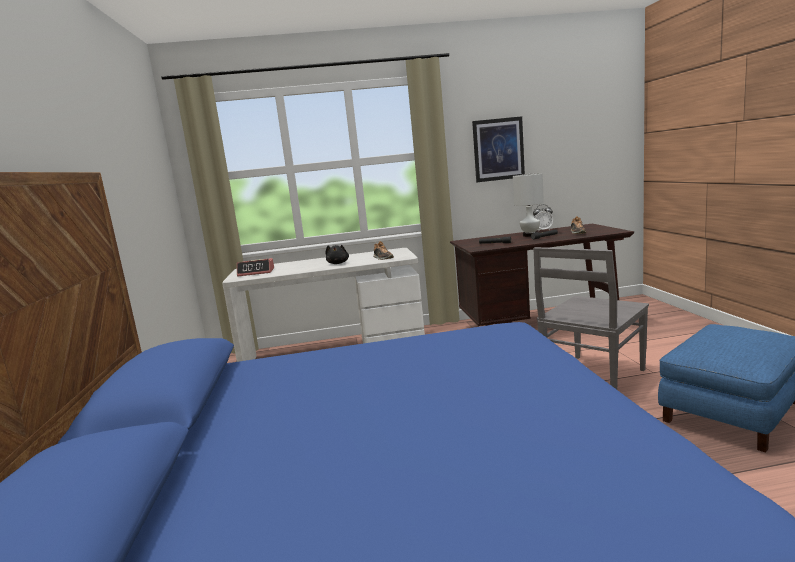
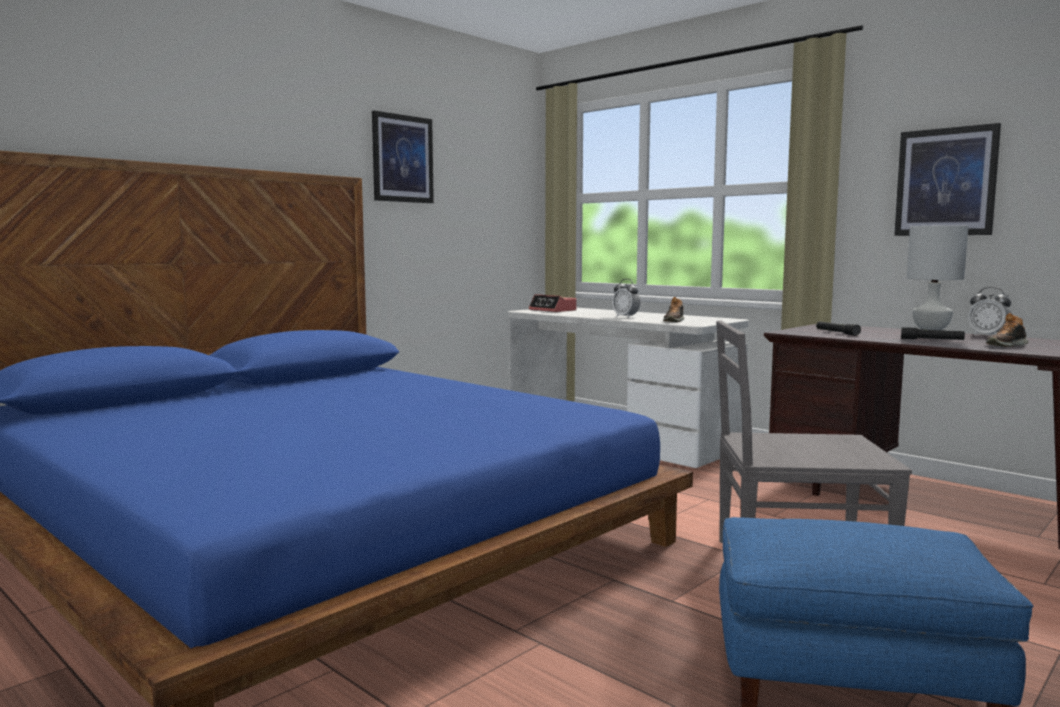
camera: 50 degrees right, 5 degrees down
black plush toy [325,245,349,264] -> alarm clock [612,279,640,318]
none -> picture [372,111,434,203]

